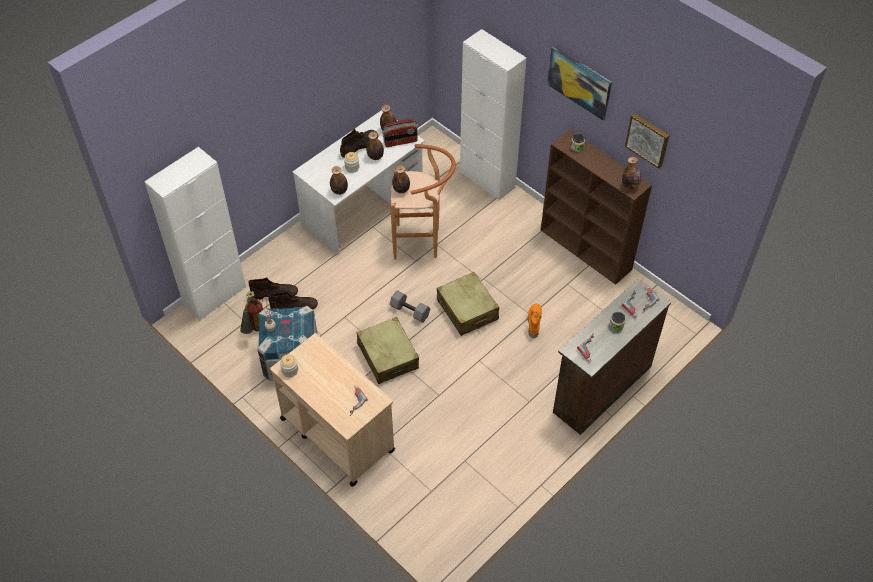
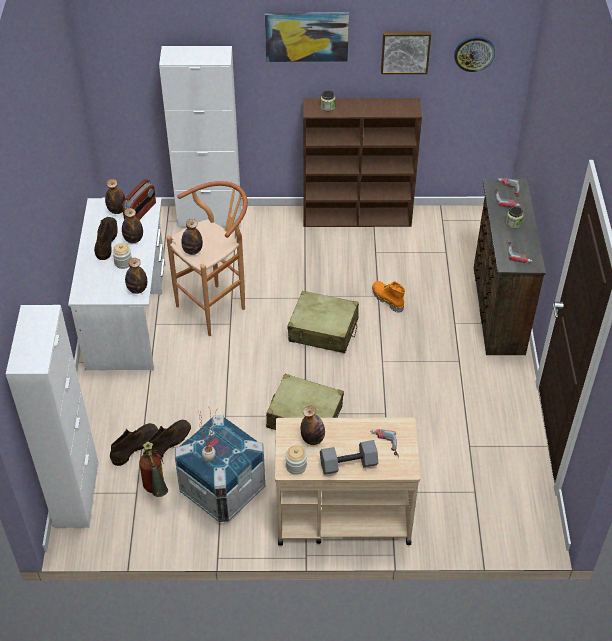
camera: 45 degrees left, 5 degrees down
grey dumbbell [389,290,430,323] -> grey dumbbell moved to [320,440,378,475]
bottle [622,157,641,190] -> bottle moved to [301,405,325,445]
none -> wall clock [454,37,495,72]

